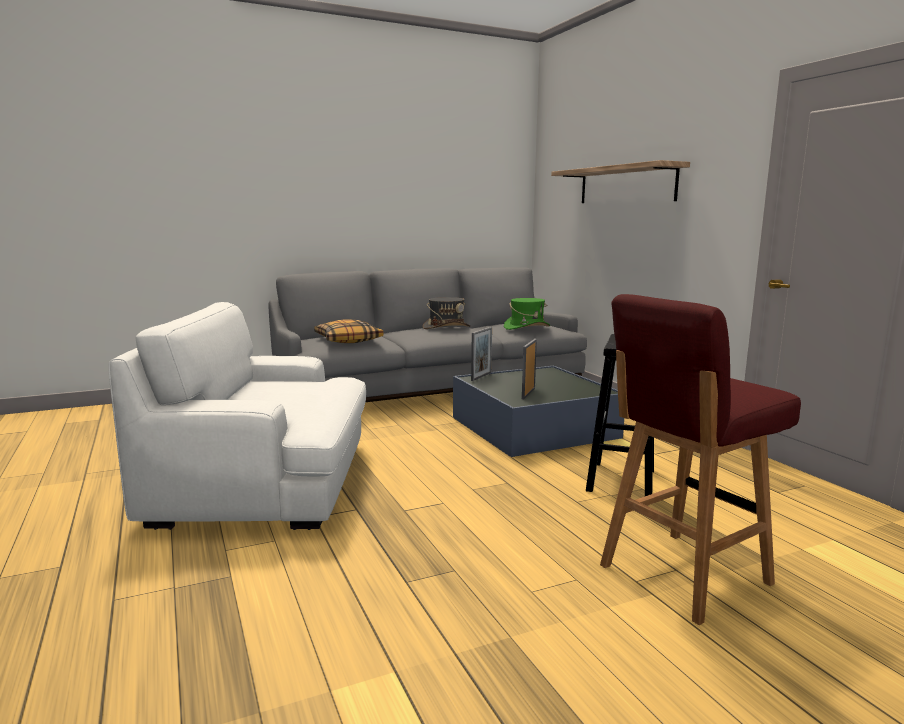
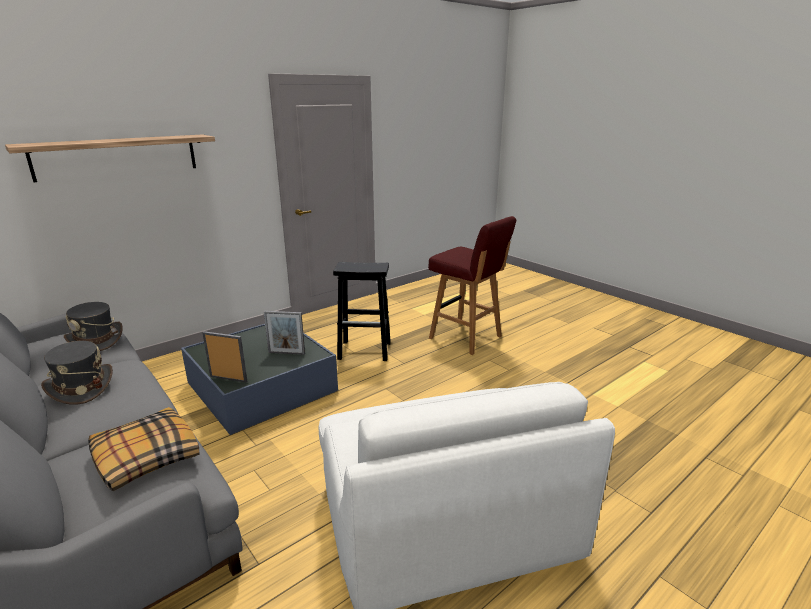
camera: 105 degrees left, 10 degrees up
green hat [504,298,550,330] -> grey hat [64,302,123,351]

